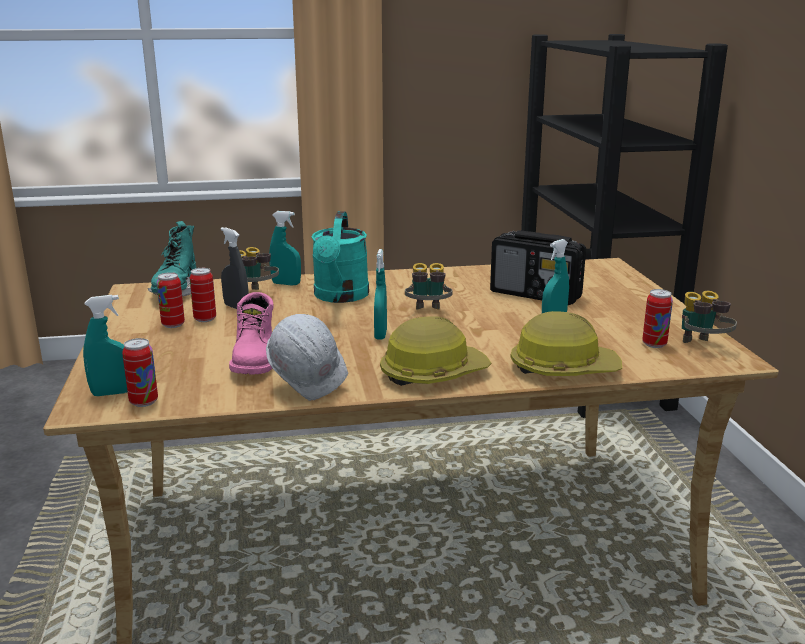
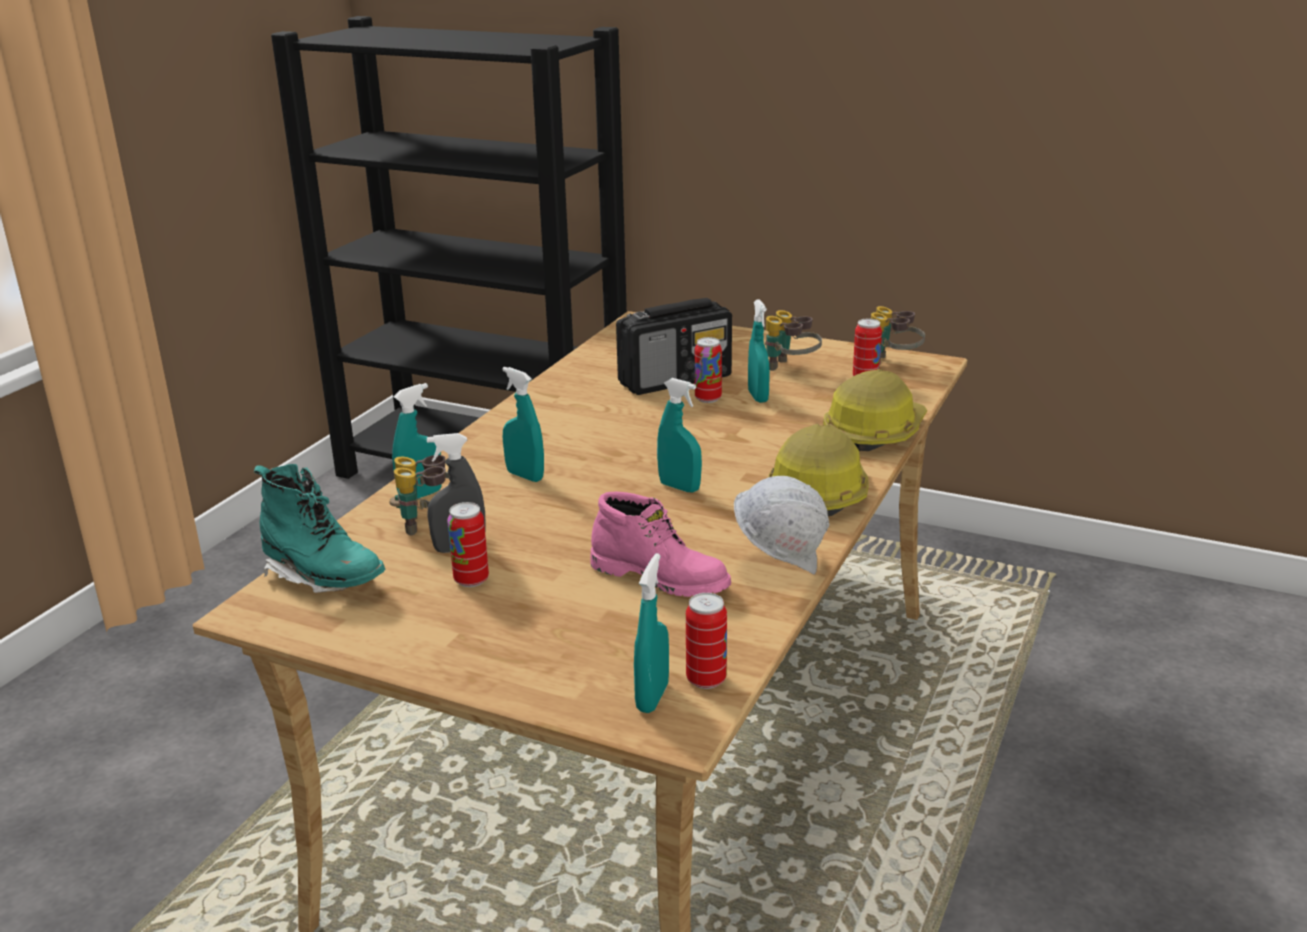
camera: 55 degrees left, 5 degrees up
can [157,272,185,328] -> can moved to [694,337,722,403]
turquoise watering can [311,211,369,303] -> turquoise spray bottle [502,367,544,482]
binoculars [405,263,453,310] -> binoculars moved to [765,310,822,371]

